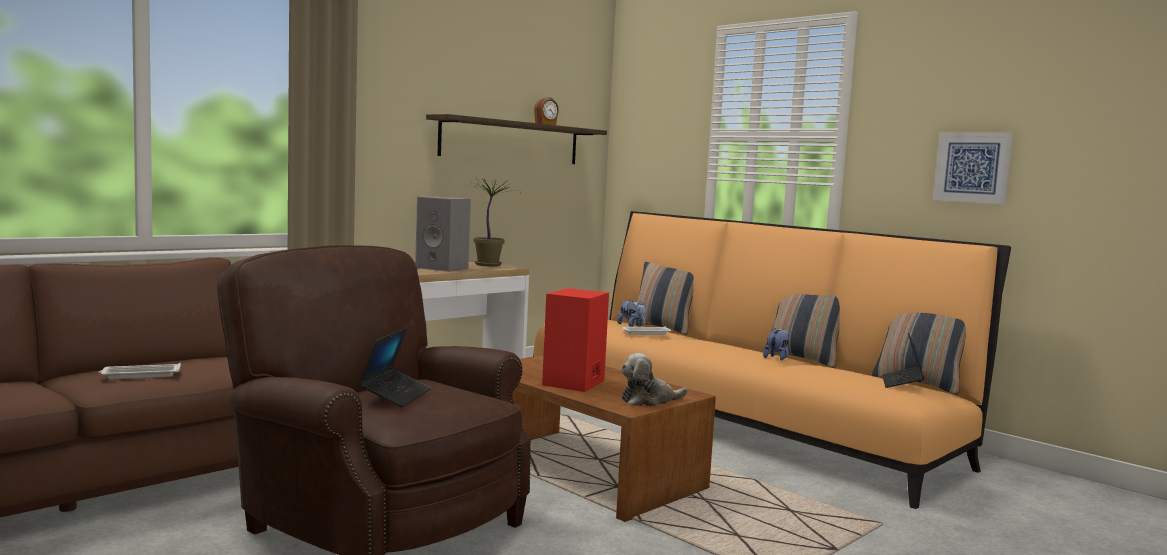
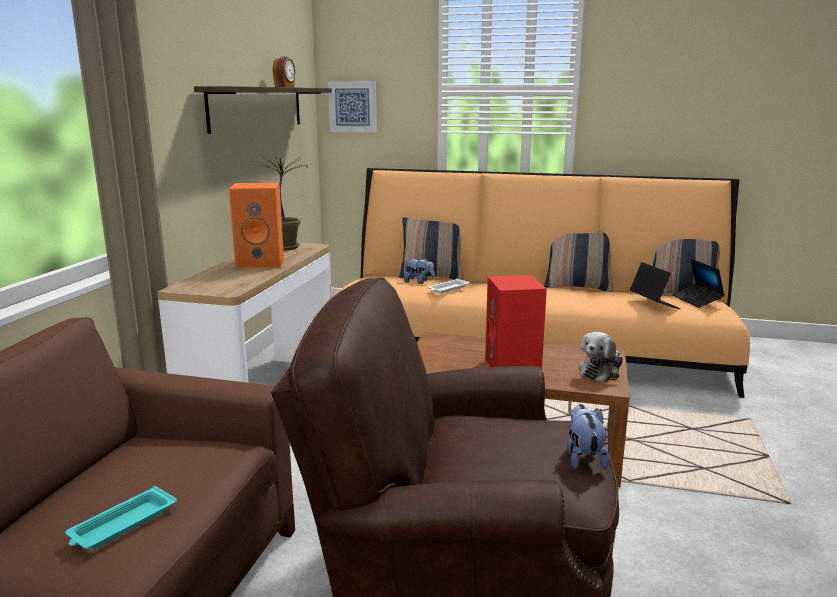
camera: 30 degrees left, 10 degrees up
white tray [99,363,181,379] -> turquoise tray [65,486,177,549]
laptop [358,327,431,407] -> laptop moved to [630,262,681,309]
grey speaker [415,197,471,272] -> orange speaker [229,183,284,269]
plush toy [763,327,790,361] -> plush toy moved to [567,404,609,469]
picture [933,133,1013,204] -> picture moved to [328,81,377,133]

